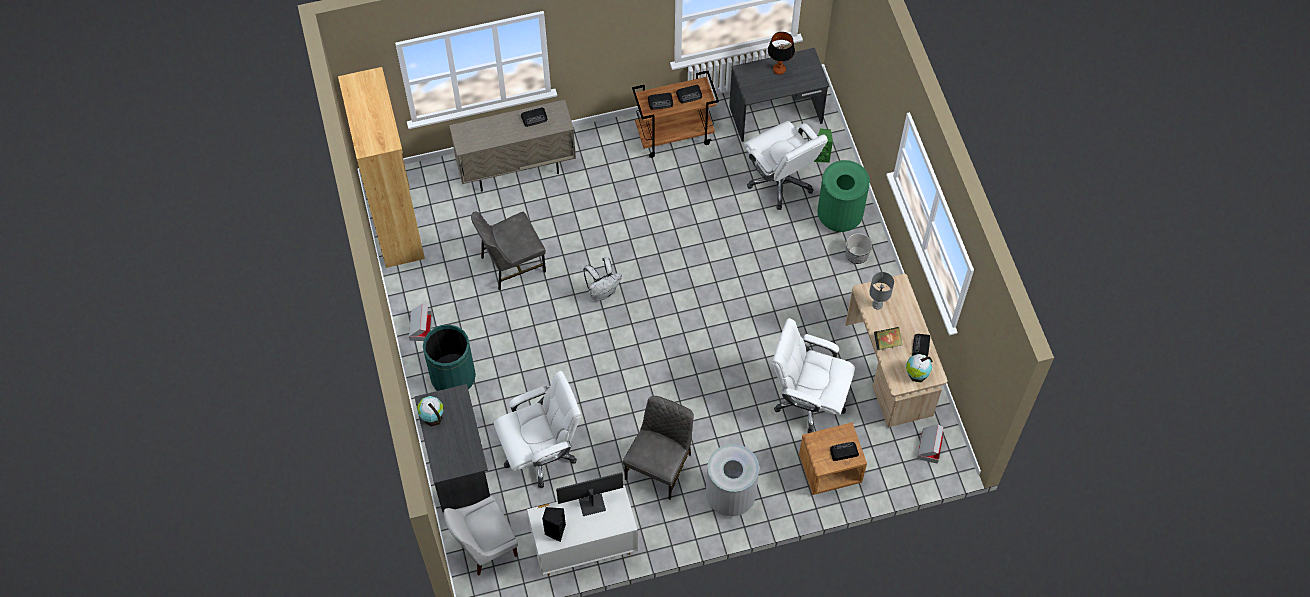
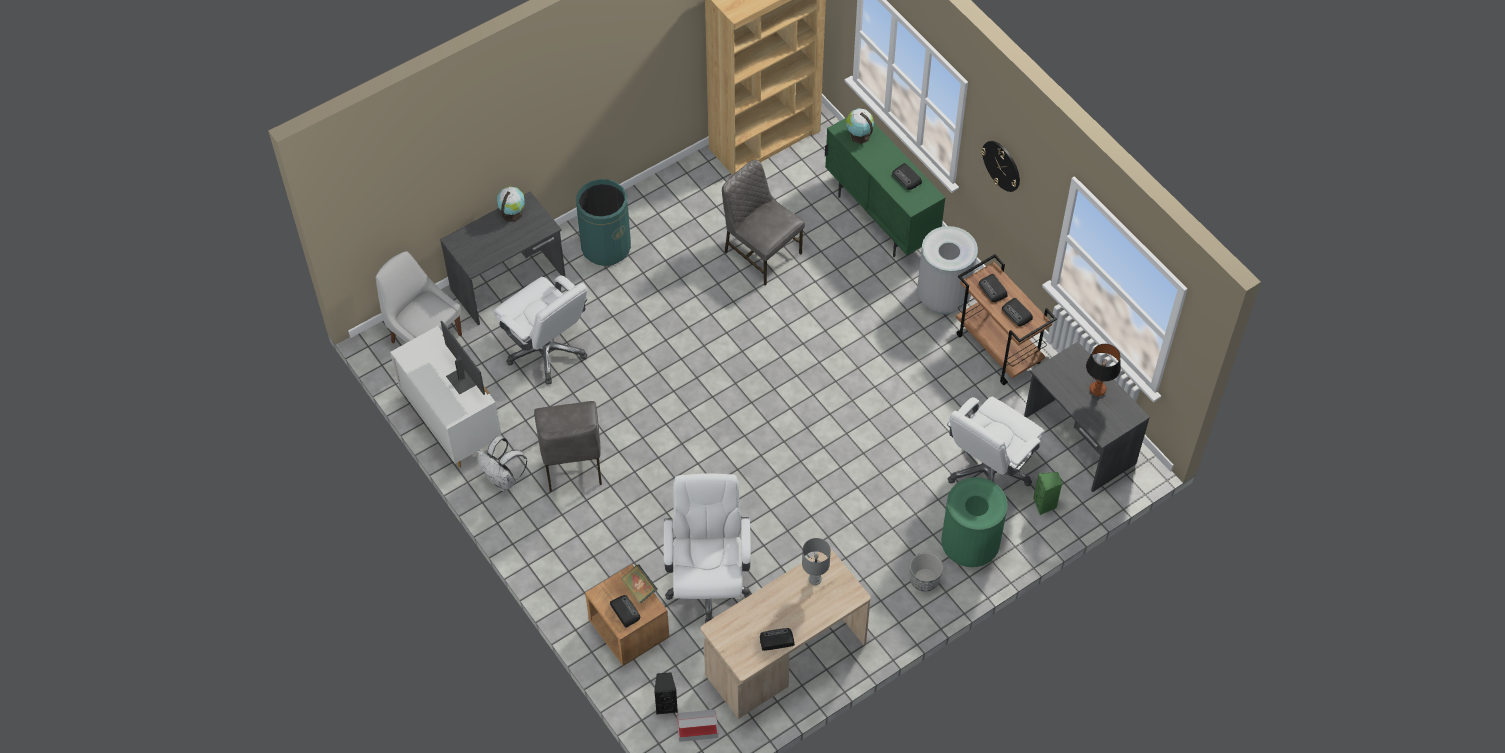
camera: 70 degrees right, 5 degrees down
cardboard box [409,304,432,341] -> none
beige cabinet [449,100,576,191] -> green cabinet [825,117,946,257]
black speaker [542,507,566,542] -> black speaker moved to [654,673,678,715]
white backpack [583,257,622,301] -> white backpack moved to [477,436,527,491]
grey chair [623,396,694,500] -> grey chair turned 75 degrees clockwise [534,401,602,492]
grey trash can [706,444,759,516] -> grey trash can moved to [917,226,978,314]
book [874,327,902,350] -> book moved to [621,565,657,603]
globe [906,354,932,383] -> globe moved to [846,108,874,144]
none -> wall clock [981,141,1020,192]

